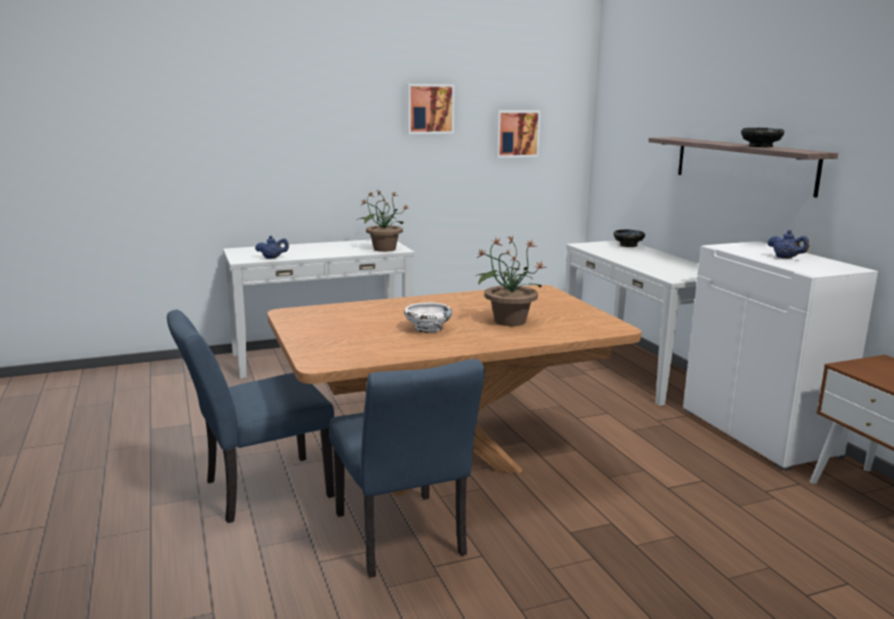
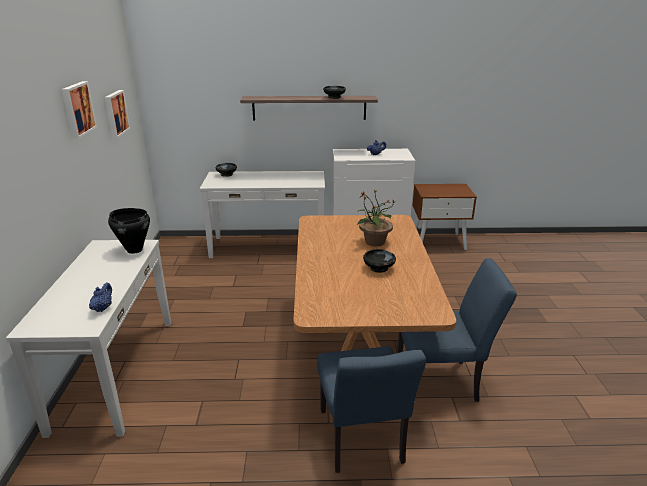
camera: 70 degrees left, 10 degrees up
potted plant [357,191,410,252] -> black cooking pot [108,208,150,254]
white bowl [404,302,452,333] -> black bowl [363,249,396,273]

